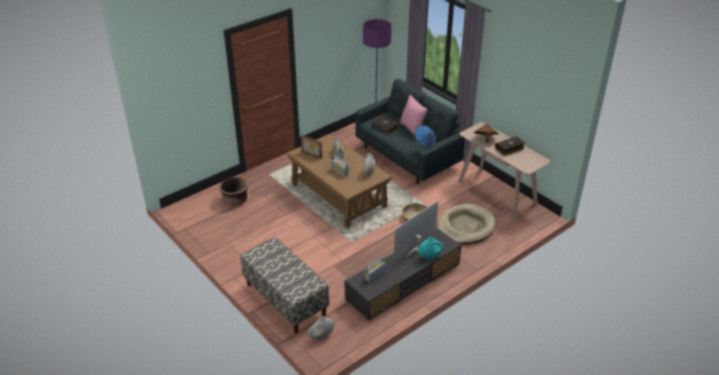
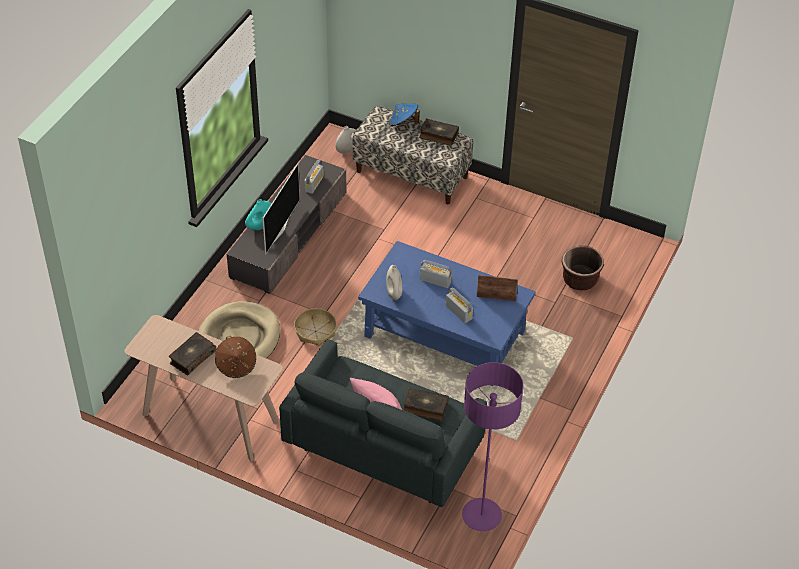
camera: 155 degrees right, 10 degrees up
brown coffee table [287,134,392,228] -> blue coffee table [358,241,536,386]
blue hat [415,125,436,148] -> blue hat moved to [389,104,420,126]
none -> book [419,118,459,146]

